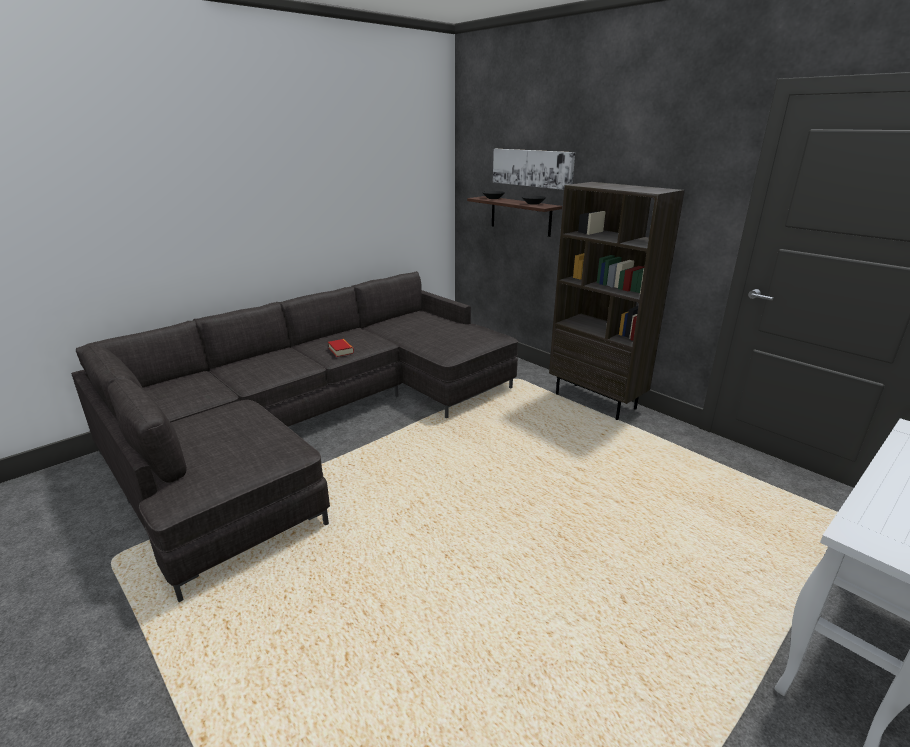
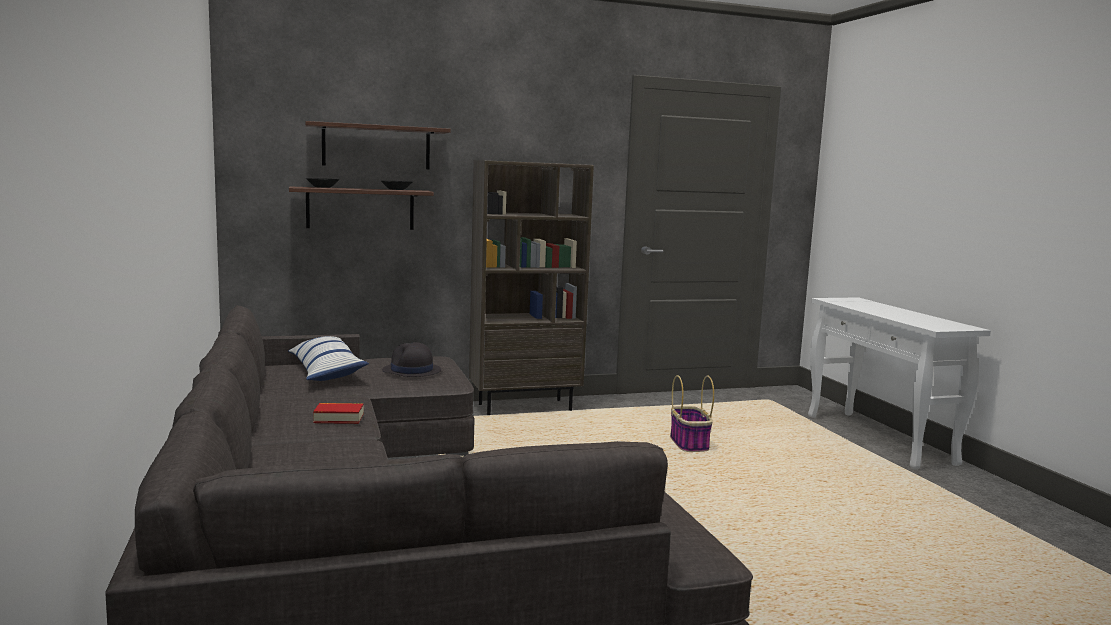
camera: 65 degrees left, 15 degrees down
picture [493,149,575,190] -> shelf [305,121,451,169]
none -> pillow [288,336,369,381]
none -> black hat [382,342,441,377]
none -> basket [670,375,714,452]

